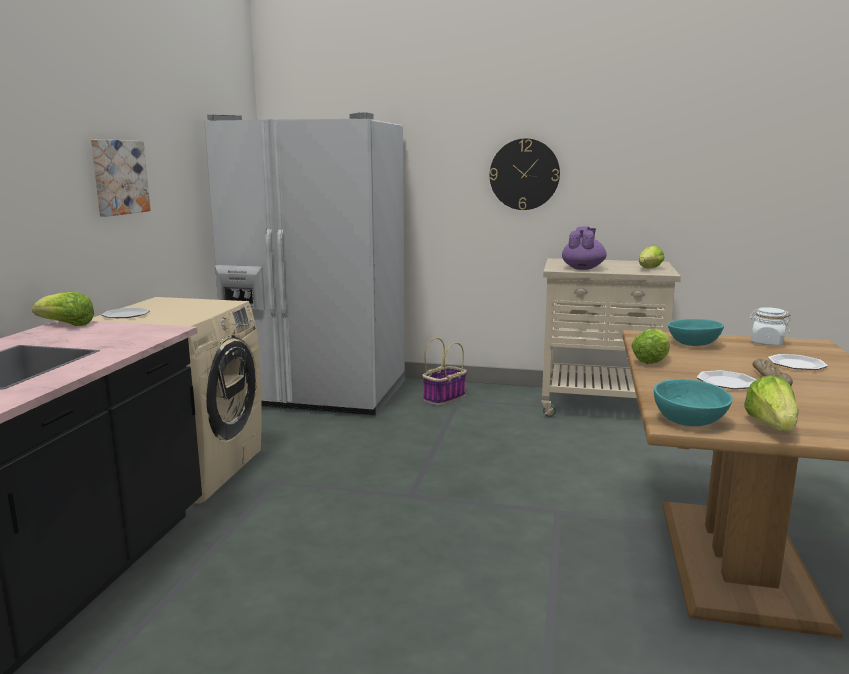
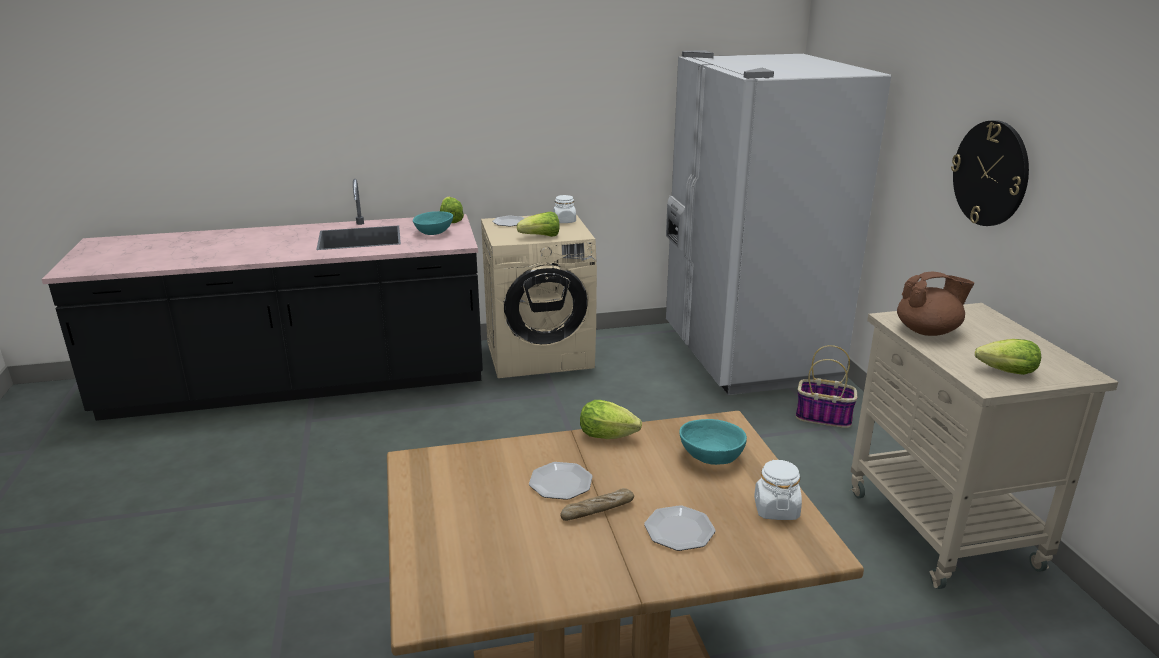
camera: 65 degrees right, 10 degrees up
picture [91,139,151,217] -> none
purple teapot [562,226,607,270] -> brown teapot [897,272,974,336]
turquoise bowl [654,379,733,426] -> turquoise bowl moved to [413,211,453,235]
lettuce [744,375,799,431] -> lettuce moved to [517,212,560,237]
none -> white jar [553,195,576,223]

